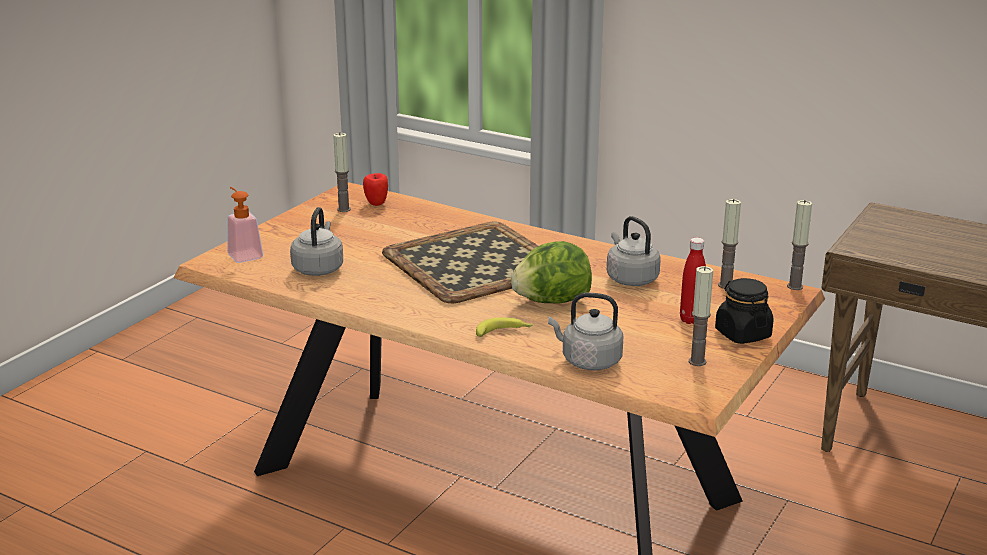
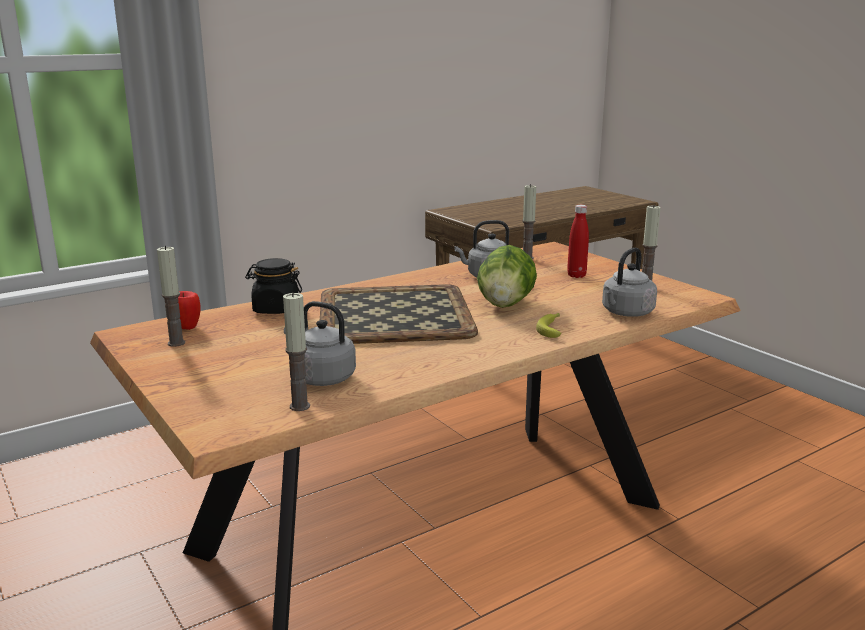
camera: 65 degrees left, 5 degrees down
soap dispenser [227,187,263,263] -> none
black jar [715,278,774,344] -> black jar moved to [245,258,302,314]
candle [787,200,812,290] -> candle moved to [283,292,310,411]

